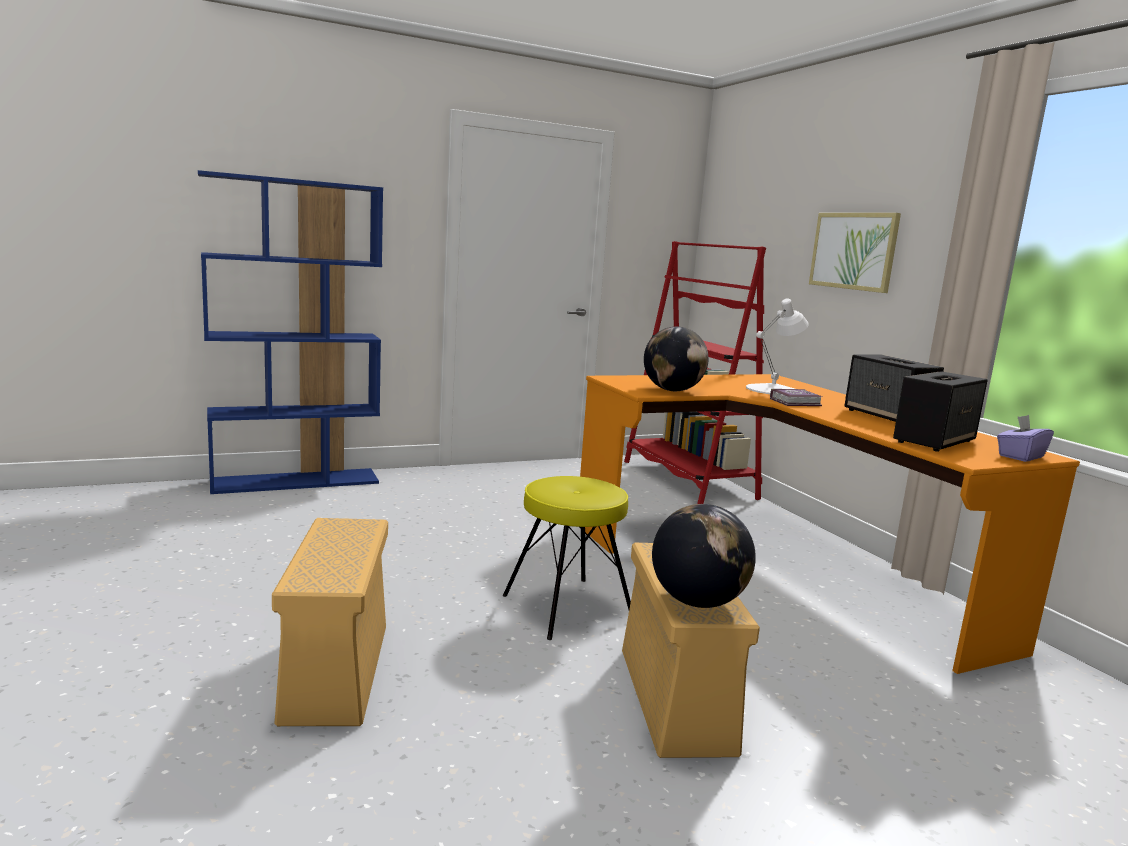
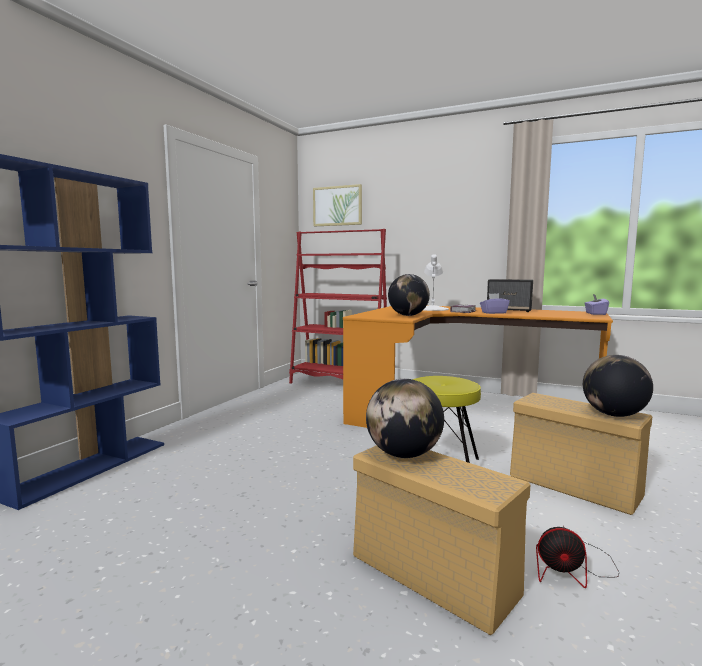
camera: 40 degrees left, 5 degrees down
picture [809,213,901,293] -> picture moved to [313,184,362,226]
speaker [893,371,988,452] -> none
none -> globe [366,379,444,458]
none -> purple tissue box [480,293,510,314]
none -> fan [536,526,619,588]

